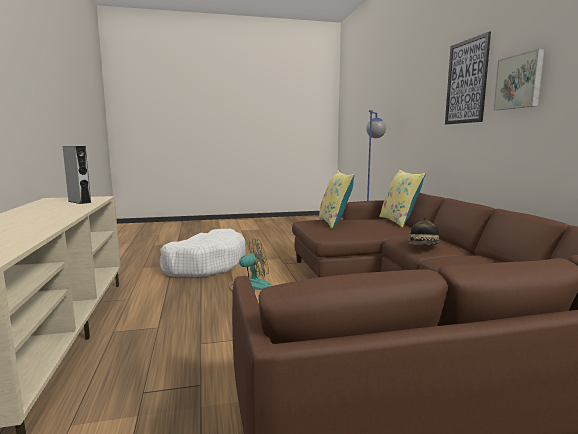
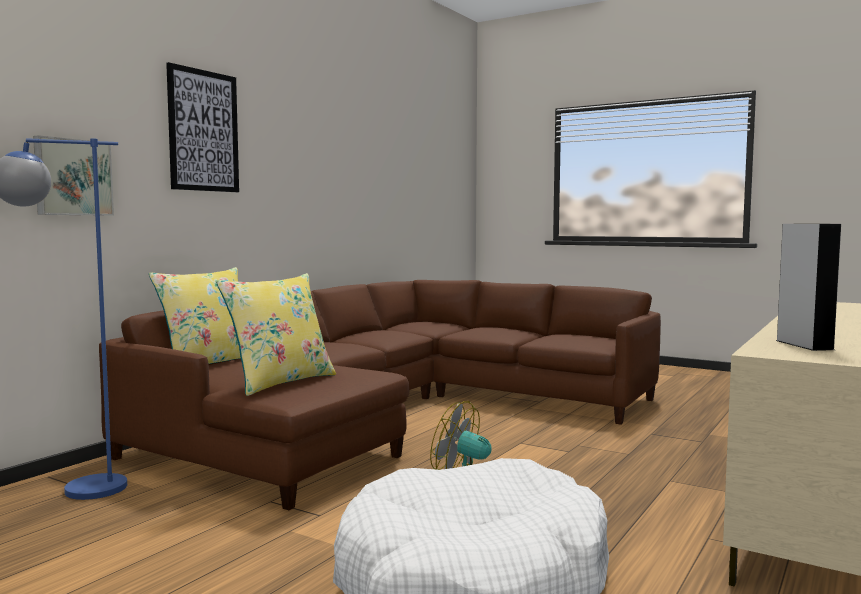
camera: 135 degrees left, 5 degrees down
hat [408,217,442,245] -> none
picture [493,49,544,110] -> picture moved to [33,135,114,216]

